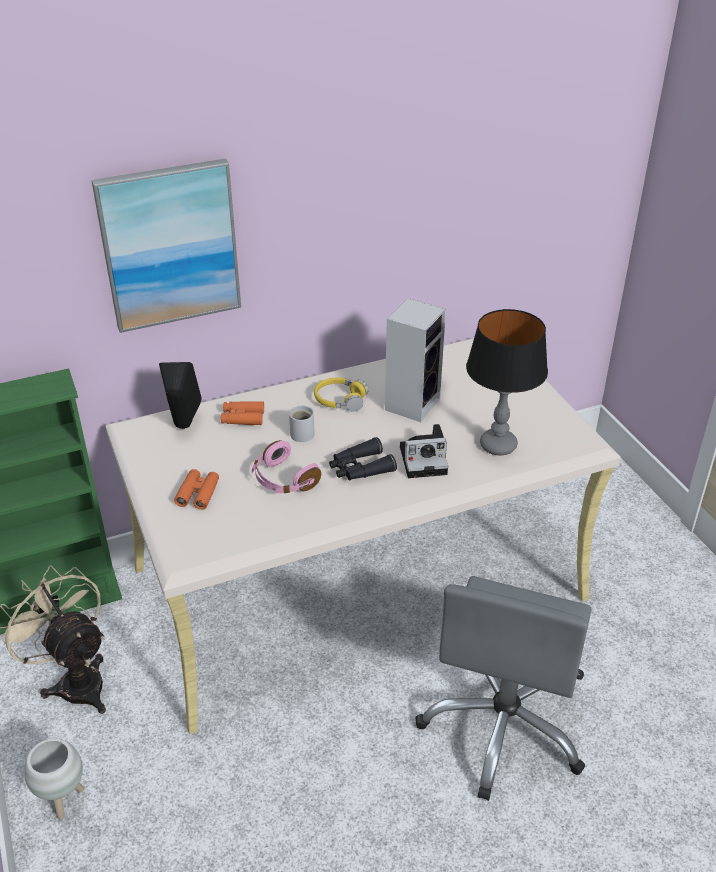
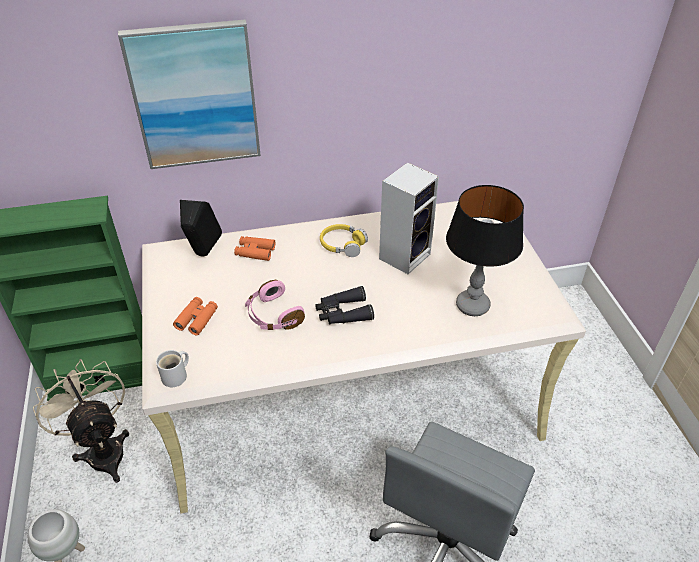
camera: 10 degrees right, 5 degrees up
white mug [289,406,315,442] -> white mug moved to [156,350,189,387]
camera [400,424,448,478] -> none

